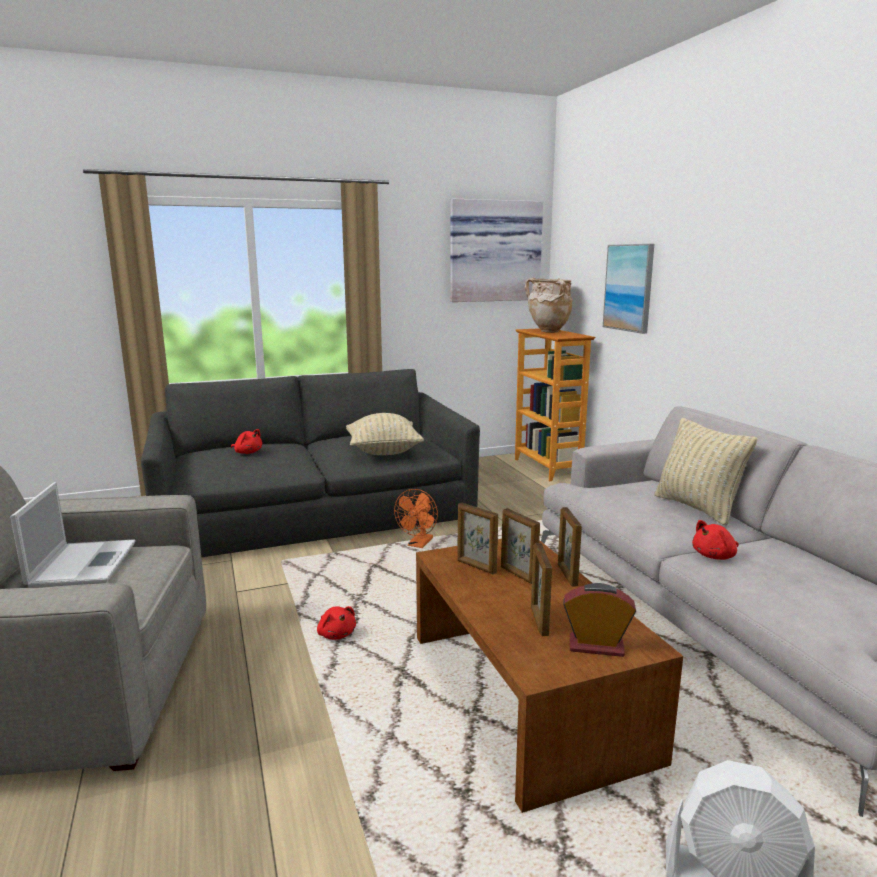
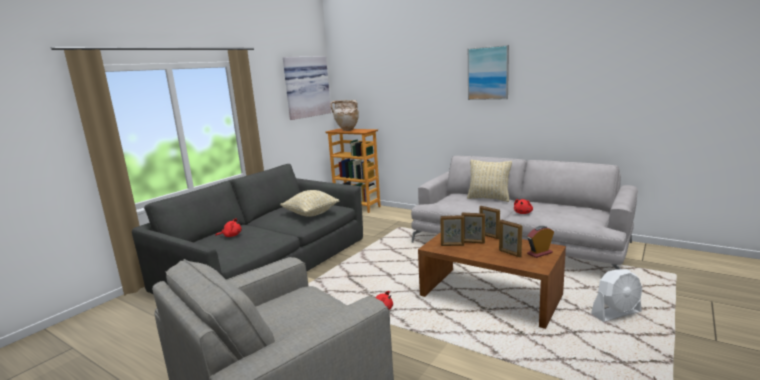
camera: 35 degrees left, 0 degrees up
laptop [10,482,136,588] -> none
orange fan [394,489,438,548] -> none
picture [603,244,654,334] -> picture moved to [468,45,509,100]

